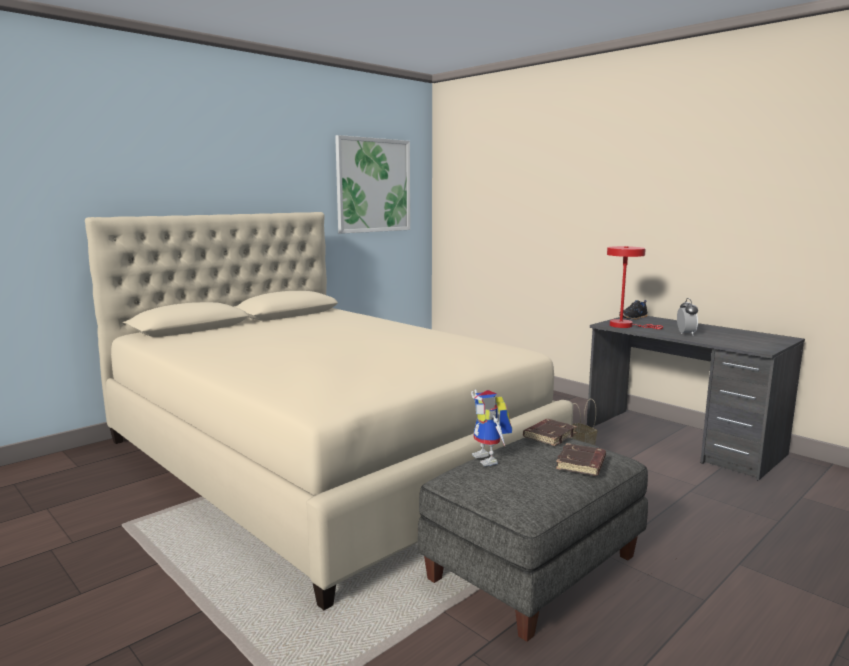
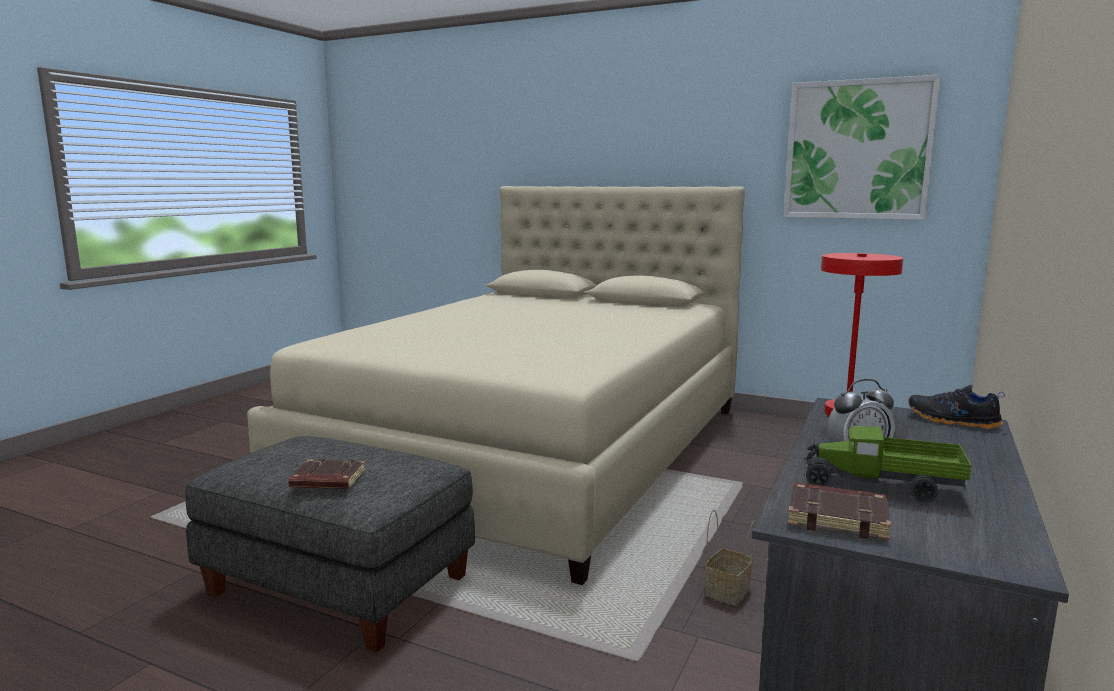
camera: 70 degrees right, 0 degrees up
toy robot [471,390,512,466] -> none
brown book [523,419,577,446] -> brown book moved to [788,483,891,540]
none -> toy truck [804,426,972,503]

